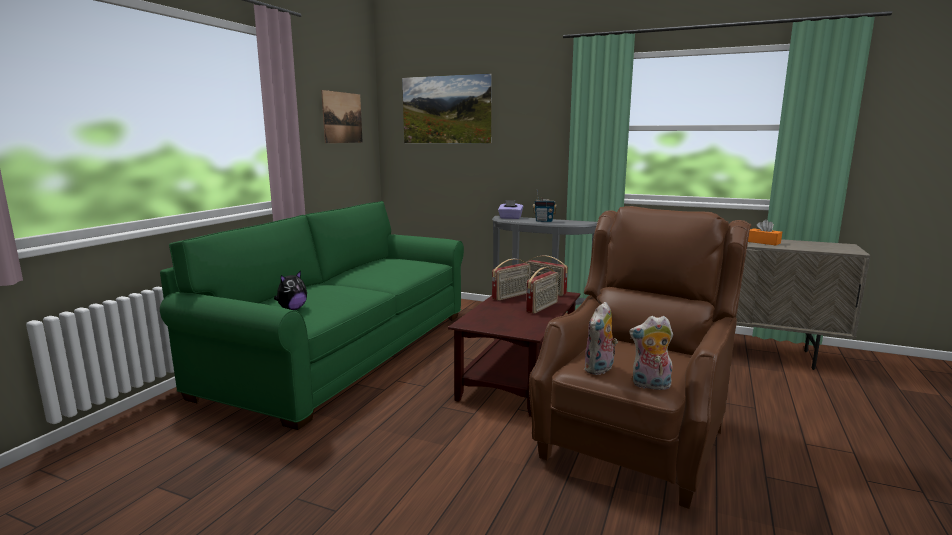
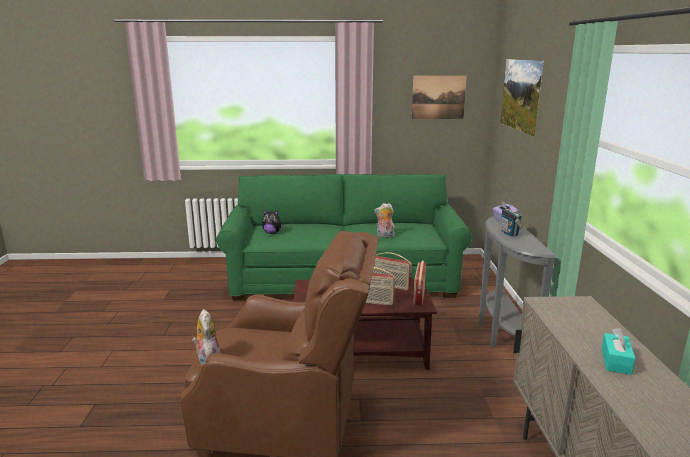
camera: 65 degrees right, 5 degrees up
plush toy [584,302,618,375] -> plush toy moved to [374,203,394,238]
orange tissue box [748,219,782,245] -> turquoise tissue box [602,328,636,375]

